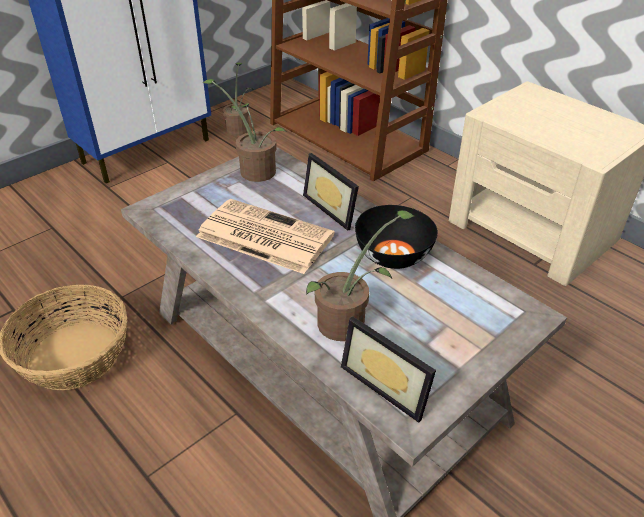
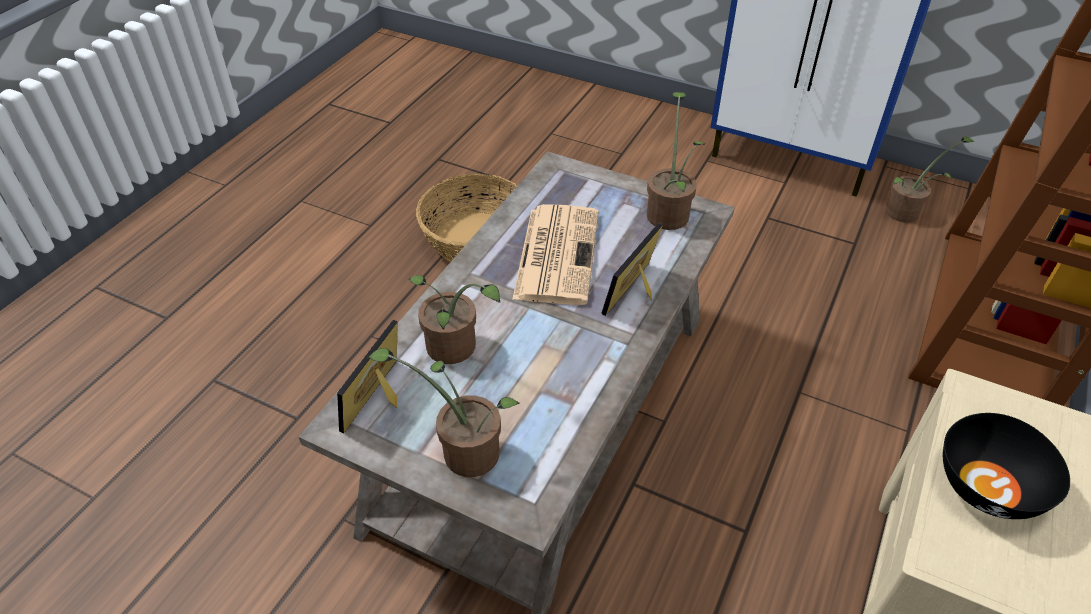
camera: 70 degrees right, 5 degrees up
black bowl [355,205,438,269] -> black bowl moved to [943,413,1070,519]
none -> potted plant [367,348,520,477]

